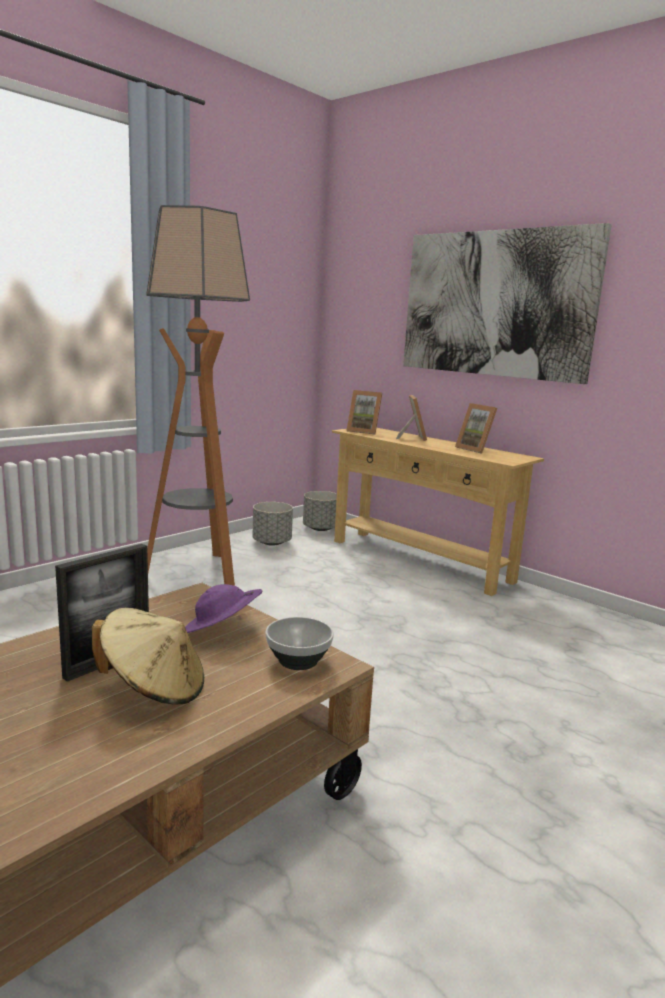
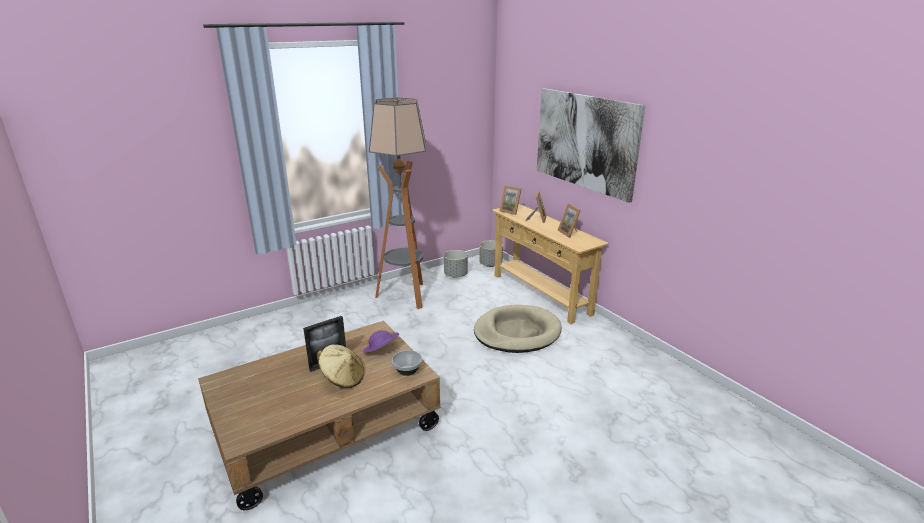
camera: 15 degrees right, 10 degrees up
none -> beige dog bed [474,305,562,353]

